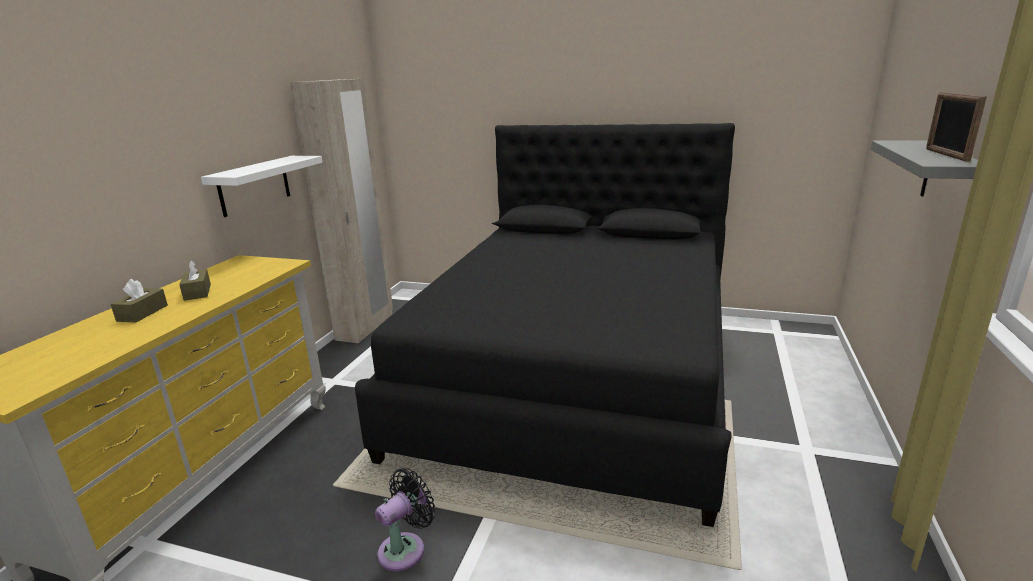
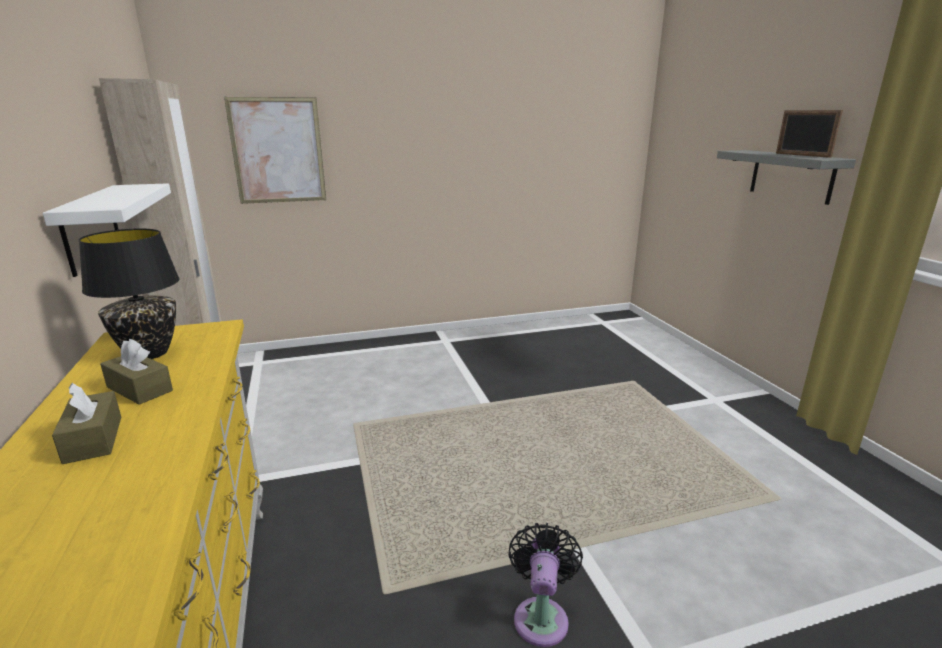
camera: 35 degrees left, 0 degrees up
black bed [355,123,735,527] -> none
none -> black table lamp [79,228,179,359]
none -> picture [224,97,326,204]

